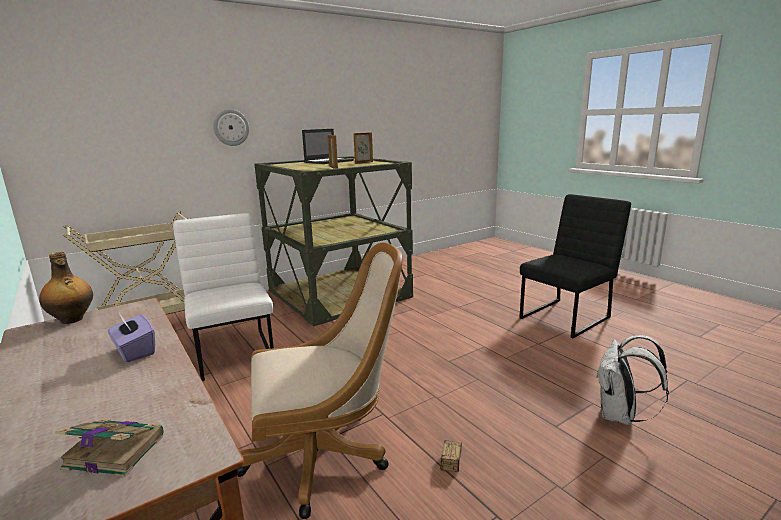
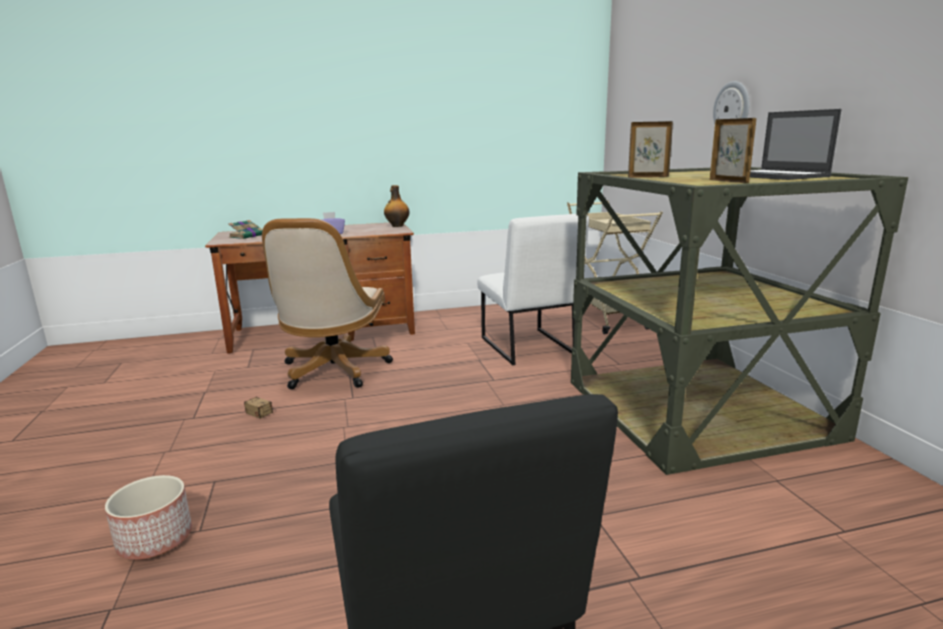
camera: 110 degrees right, 0 degrees up
white chair [173,213,274,381] -> white chair turned 75 degrees clockwise [478,214,589,365]
white backpack [596,335,669,425] -> planter [105,475,192,560]

